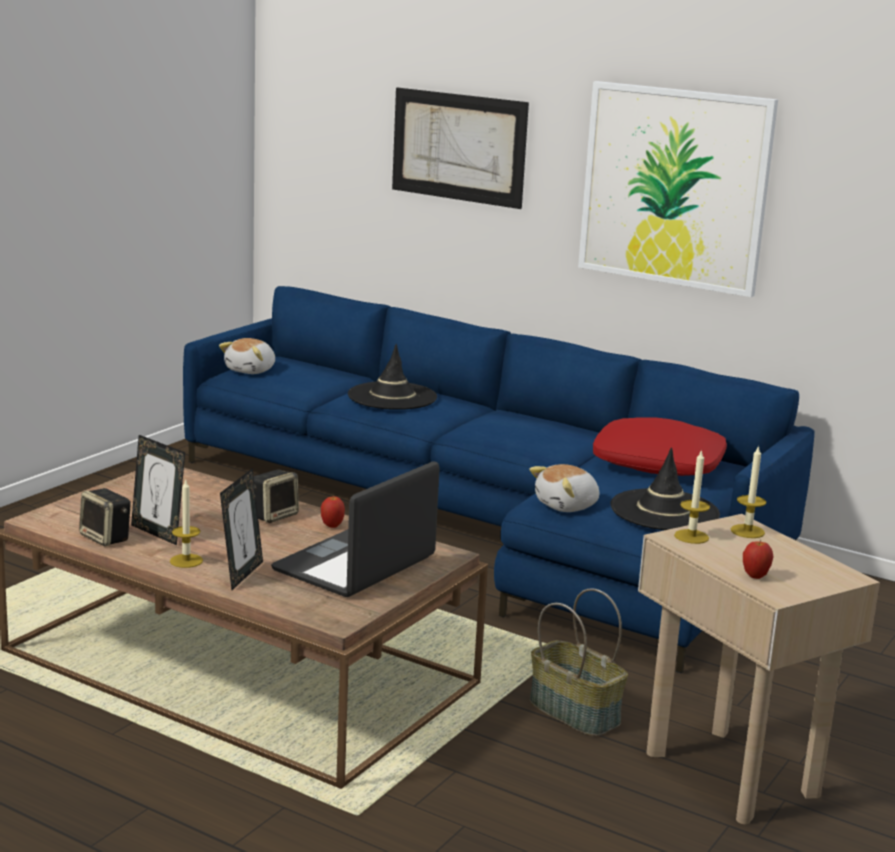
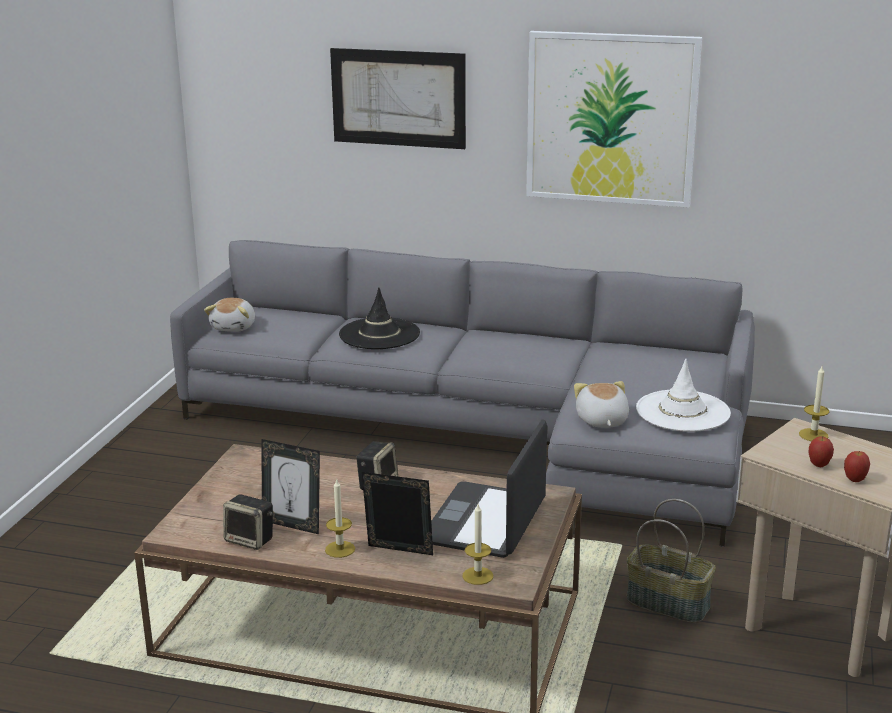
camera: 15 degrees left, 5 degrees up
blue sofa [183,286,815,673] -> grey sofa [170,240,755,547]
picture frame [220,468,263,590] -> picture frame turned 75 degrees counterclockwise [362,472,433,555]
apple [321,495,345,528] -> apple moved to [809,436,834,467]
plush toy [529,464,599,512] -> plush toy turned 135 degrees clockwise [574,381,629,428]
red pillow [593,417,727,476] -> none
black hat [610,447,720,530] -> white hat [636,359,731,432]
candle [674,449,710,544] -> candle moved to [463,504,493,585]

